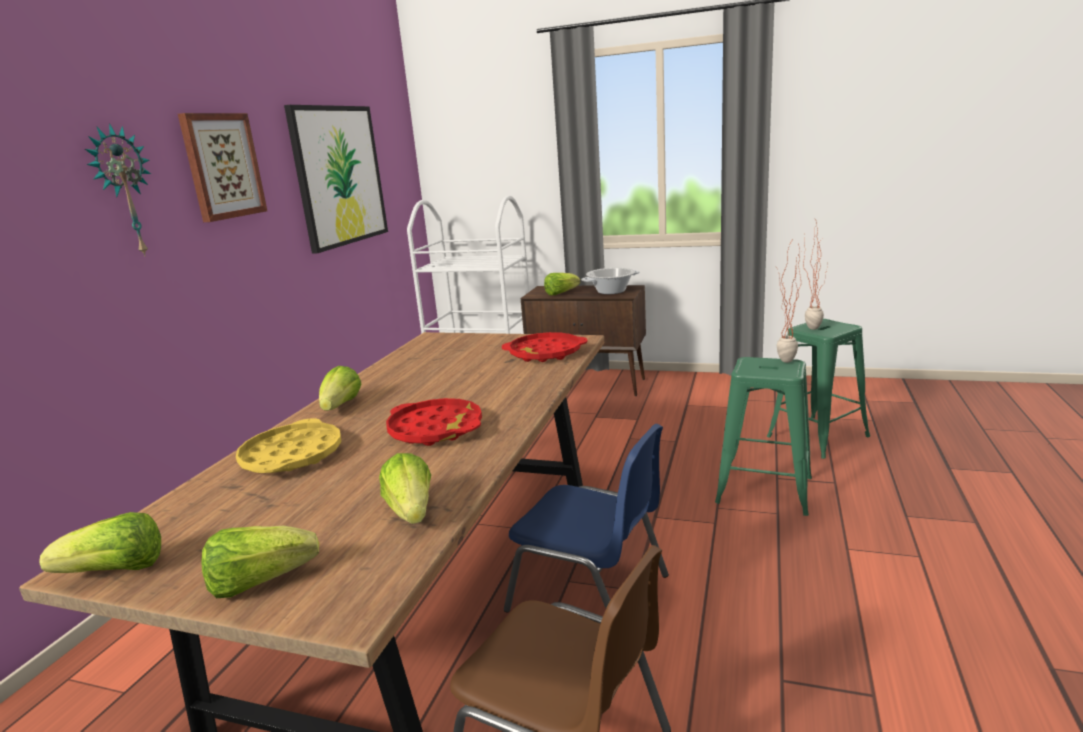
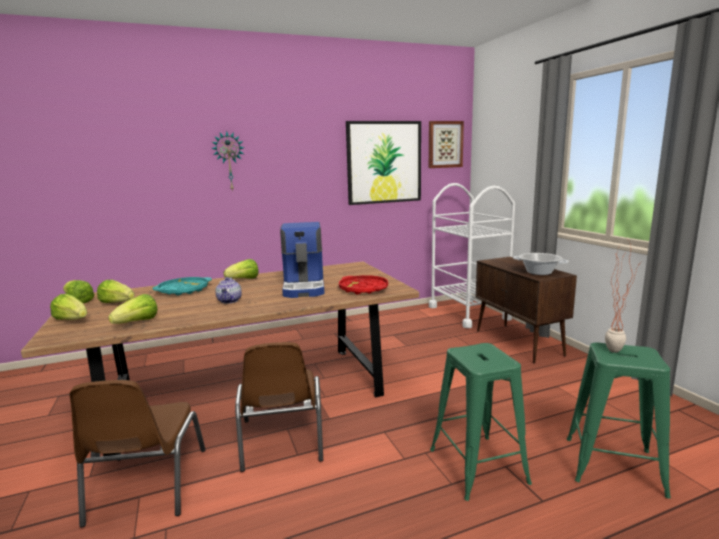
camera: 50 degrees right, 5 degrees down
picture [178,113,267,222] -> picture moved to [429,121,464,168]
yellow tray [236,418,342,473] -> turquoise tray [152,277,212,295]
red tray [386,398,482,446] -> teapot [215,277,242,304]
blue chair [504,424,669,612] -> brown chair [235,342,323,472]
lettuce [544,273,580,295] -> lettuce moved to [97,280,135,303]
potted plant [776,238,801,363] -> none
none -> coffee machine [280,222,324,298]

